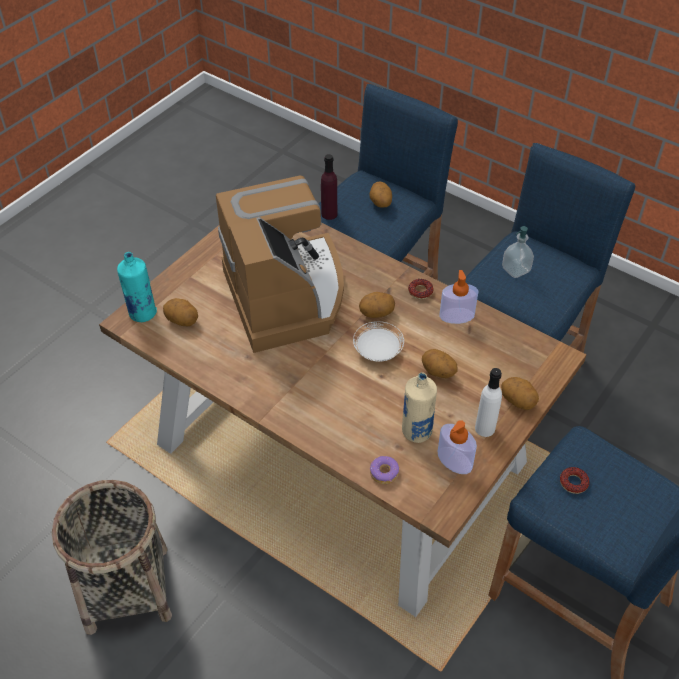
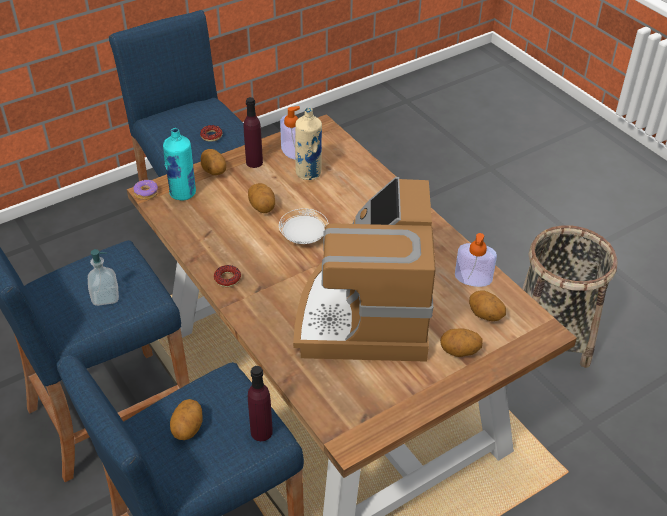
camera: 160 degrees left, 5 degrees down
turquoise bottle [117,252,157,322] -> turquoise bottle moved to [163,128,196,200]
potato [359,292,395,318] -> potato moved to [440,329,483,357]
donut [370,456,399,484] -> donut moved to [133,180,158,200]
soap dispenser [439,270,478,324] -> soap dispenser moved to [455,233,497,287]
white bottle [475,368,502,437] -> purple bottle [244,97,263,168]

